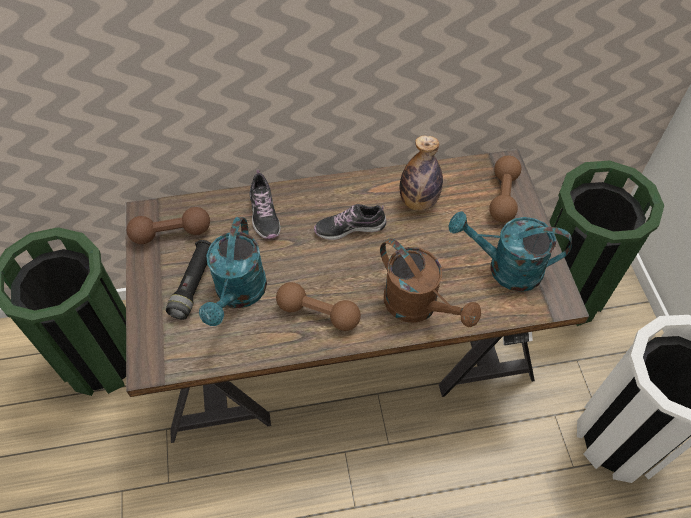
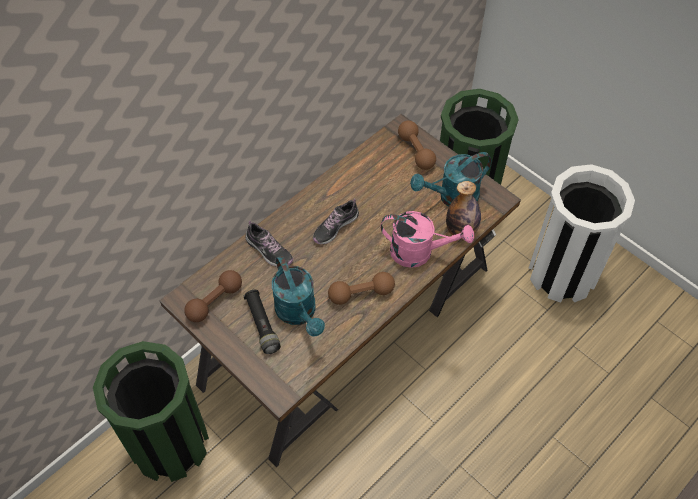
camera: 35 degrees left, 0 degrees up
brown watering can [380,238,481,327] -> pink watering can [380,211,474,268]
bottle [400,135,443,211] -> bottle moved to [446,181,481,239]

